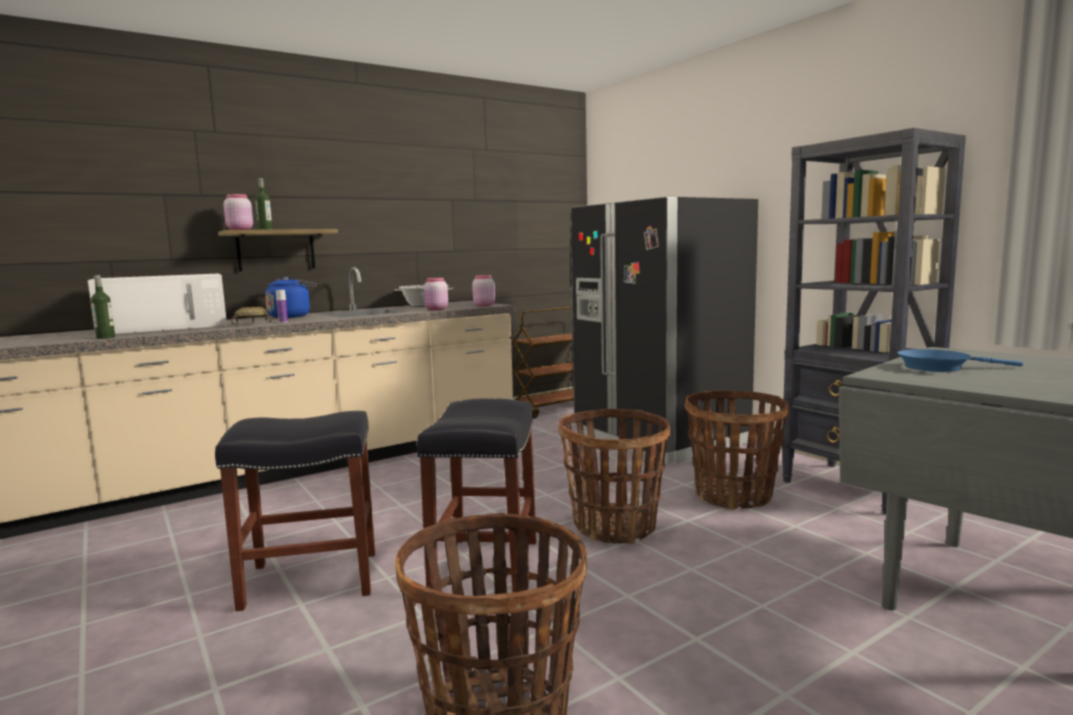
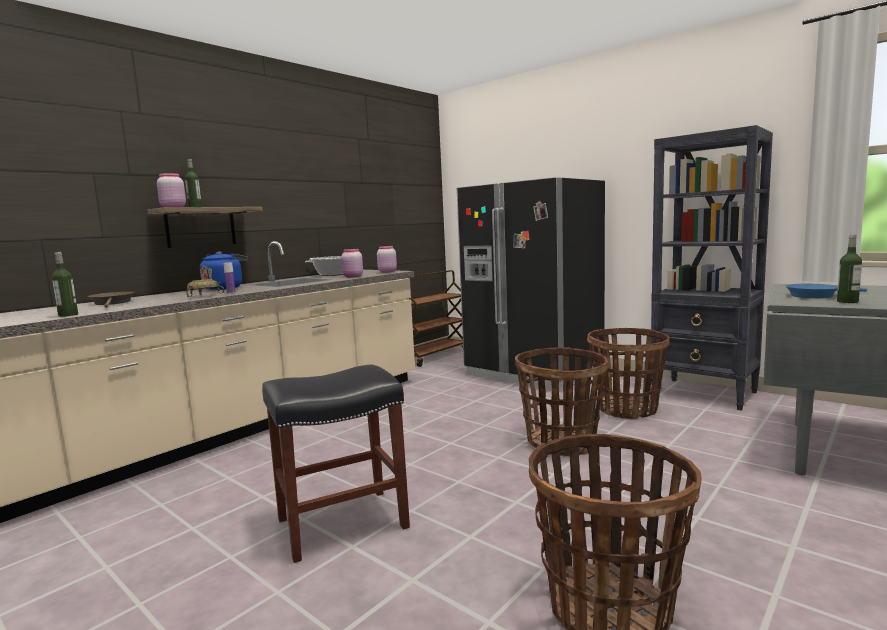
camera: 15 degrees left, 0 degrees up
white microwave [88,274,227,334] -> brown frying pan [88,292,135,308]
black stool [417,398,537,592] -> none
none -> bottle [837,235,862,303]

